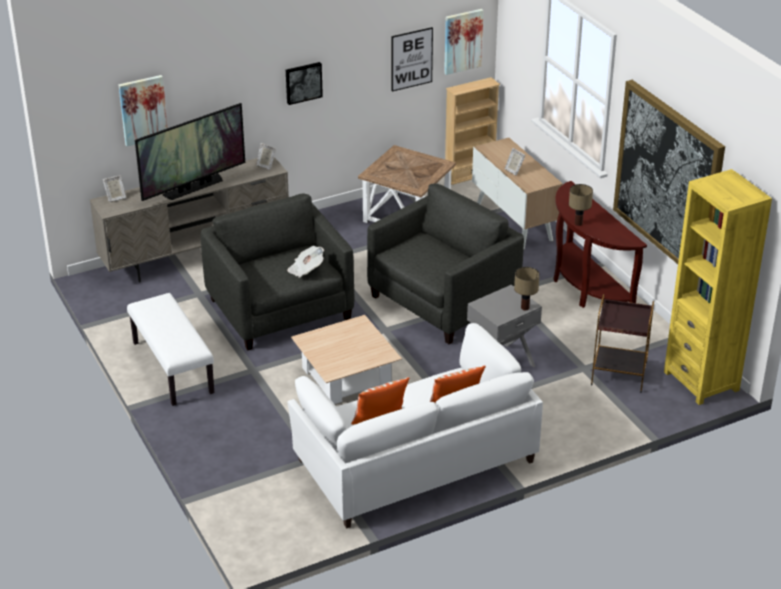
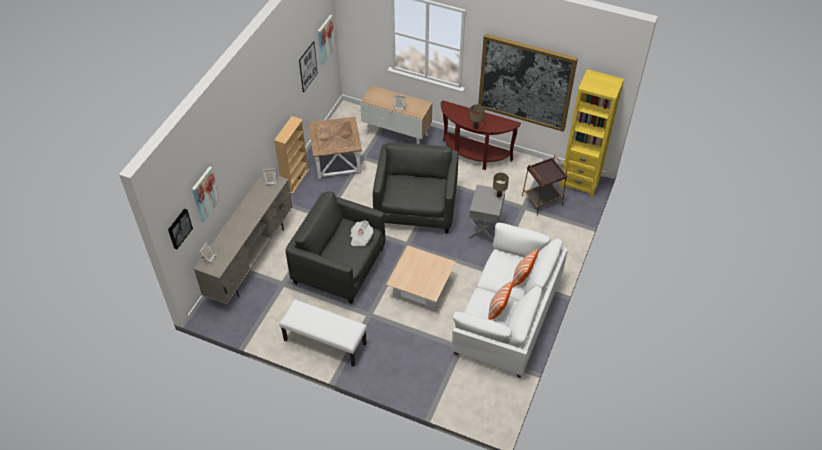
camera: 40 degrees left, 15 degrees up
television [135,103,245,201] -> none
picture [286,62,323,105] -> picture moved to [168,209,193,249]
beige bookcase [444,77,500,185] -> beige bookcase moved to [274,116,309,194]

